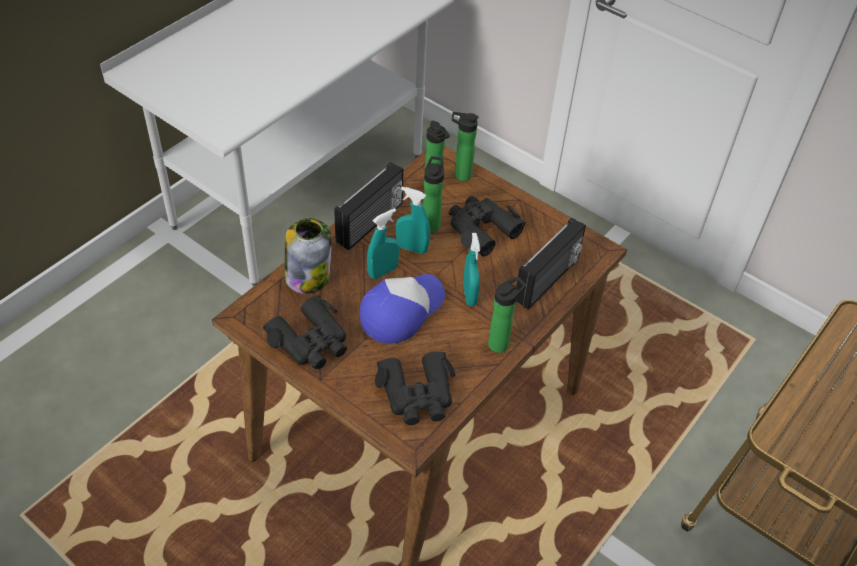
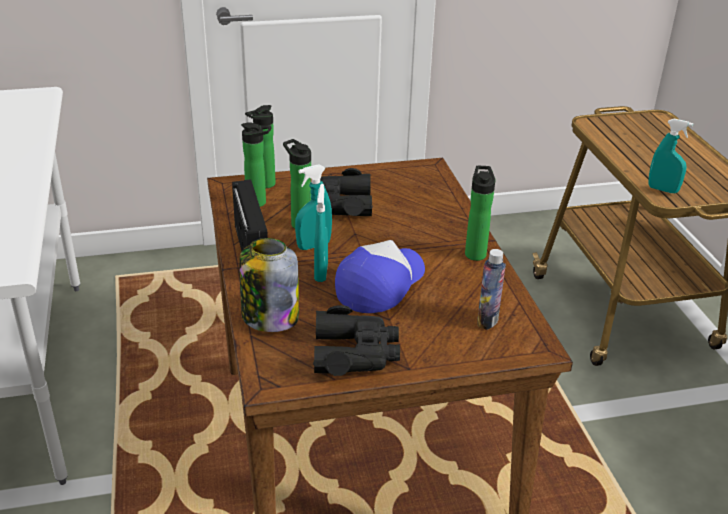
camera: 50 degrees left, 15 degrees down
cap [360,274,445,344] -> cap turned 45 degrees clockwise [335,240,425,313]
black binoculars [375,351,456,425] -> bottle [477,249,506,330]
turquoise spray bottle [463,233,480,306] -> turquoise spray bottle moved to [648,119,693,193]
radio [516,217,586,310] -> none

